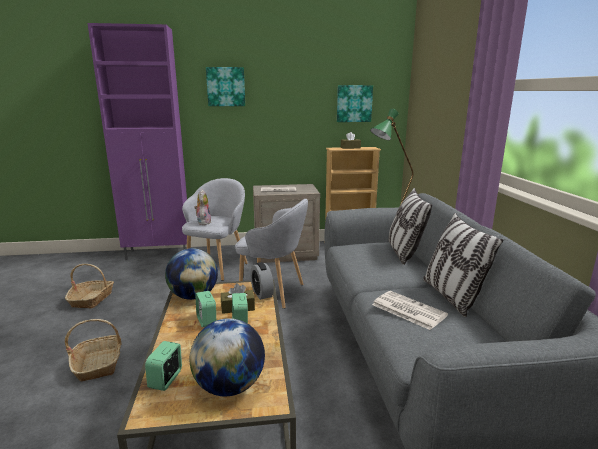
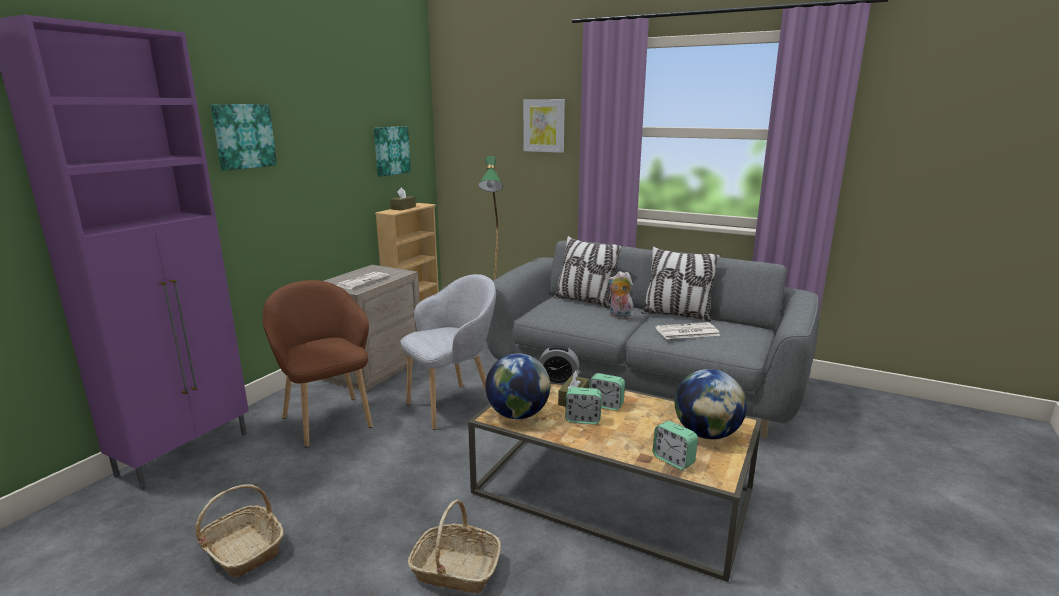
camera: 55 degrees left, 0 degrees up
grey armchair [182,178,248,281] -> brown armchair [262,280,373,447]
plush toy [194,189,211,225] -> plush toy moved to [608,271,633,320]
none -> picture [523,99,565,153]

